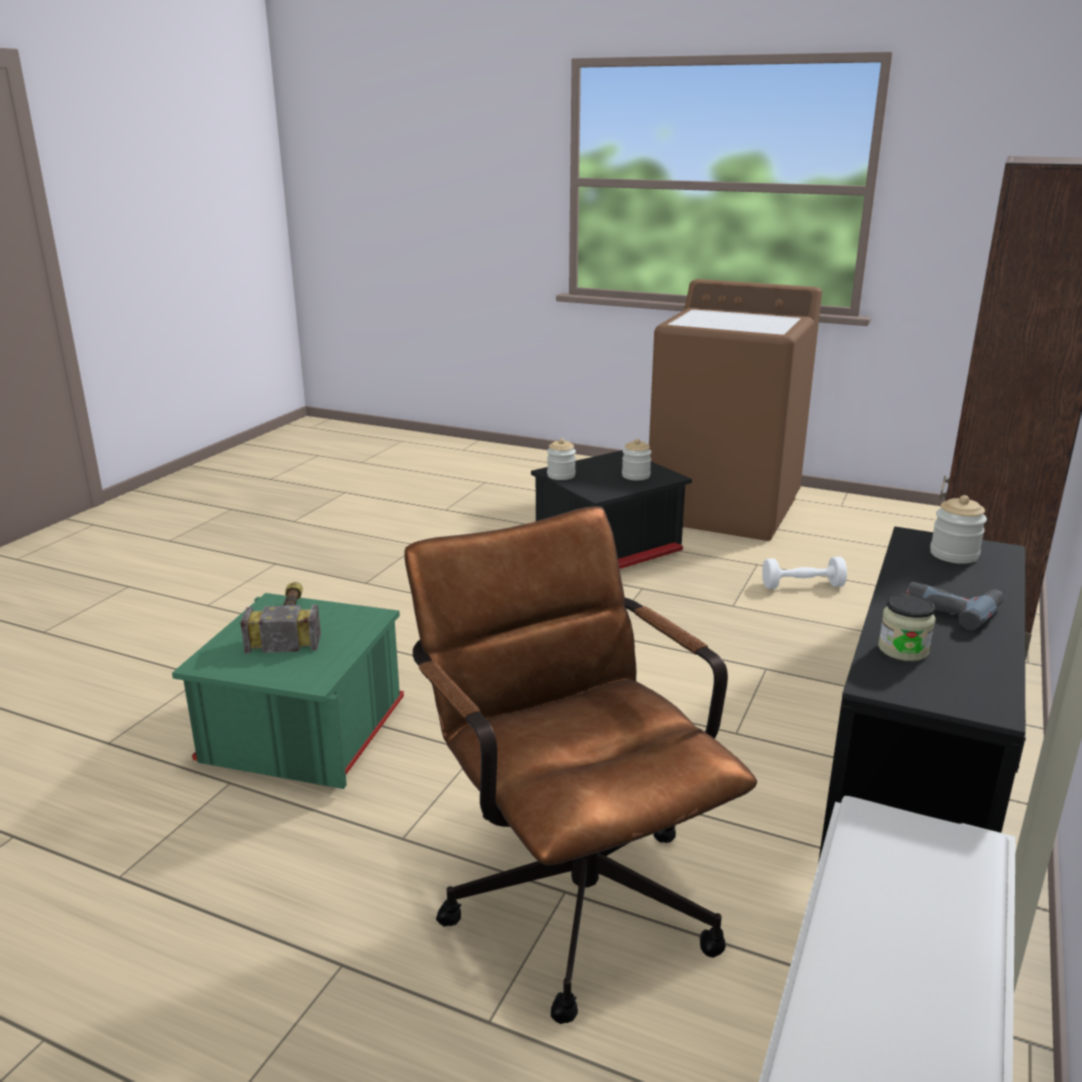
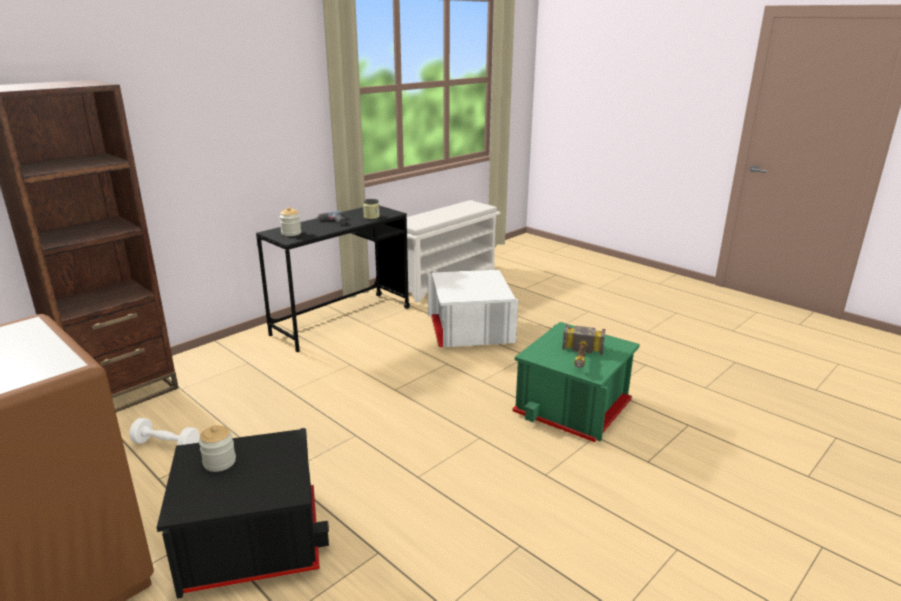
camera: 160 degrees left, 0 degrees up
brown office chair [404,506,757,1024] -> white storage box [427,270,518,347]
jar [547,438,576,480] -> none

